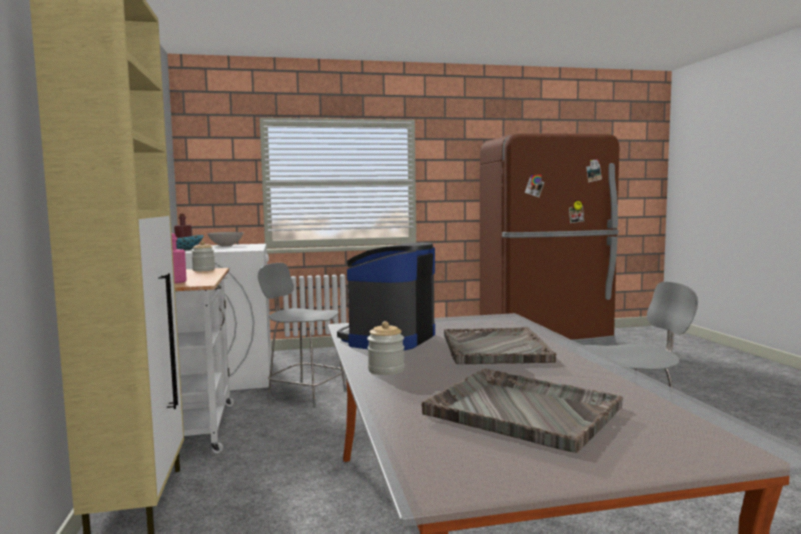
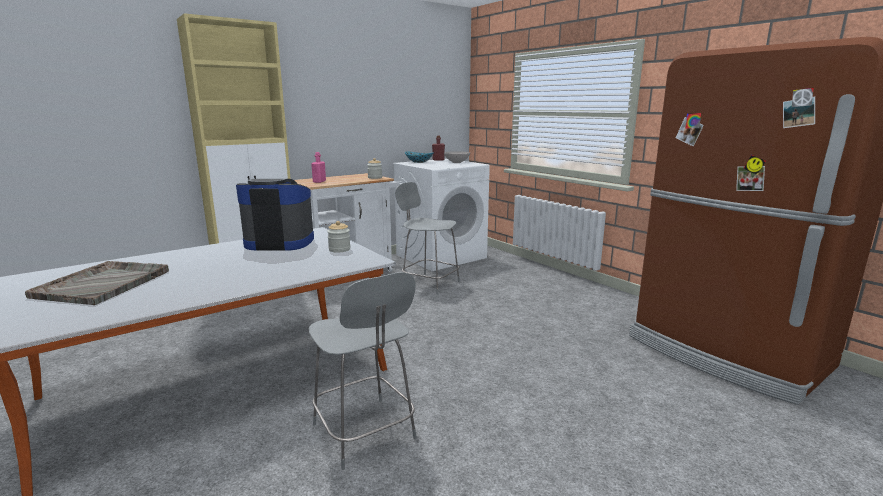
camera: 65 degrees right, 10 degrees up
grey chair [258,263,346,408] -> grey chair turned 60 degrees counterclockwise [395,182,460,295]
jar [367,321,405,375] -> jar moved to [327,221,351,252]
grey tray [444,327,556,364] -> none

